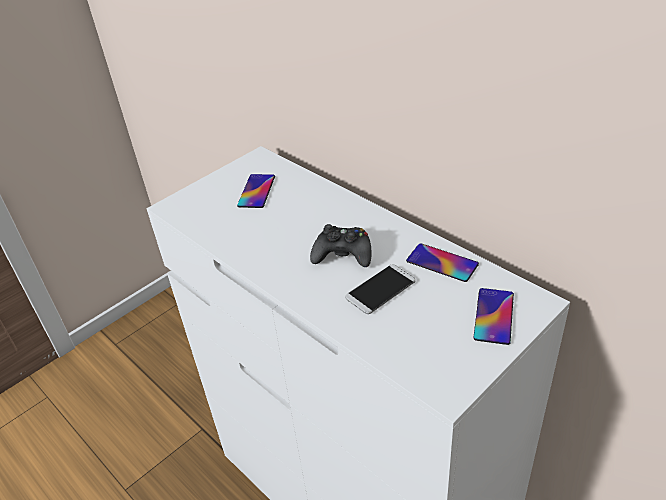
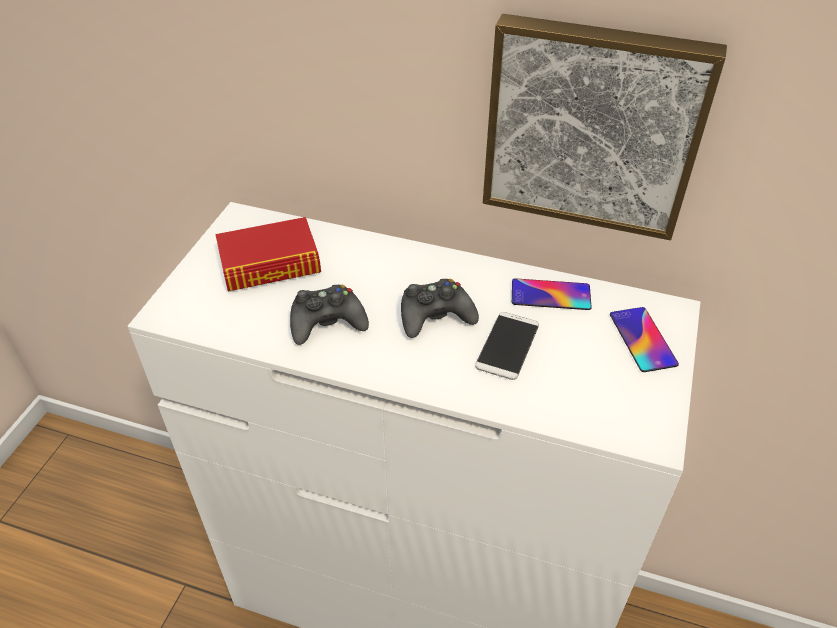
camera: 30 degrees left, 5 degrees up
phone [237,174,275,208] -> book [215,217,321,292]
none -> black game controller [290,285,369,345]
none -> picture [483,14,727,240]

